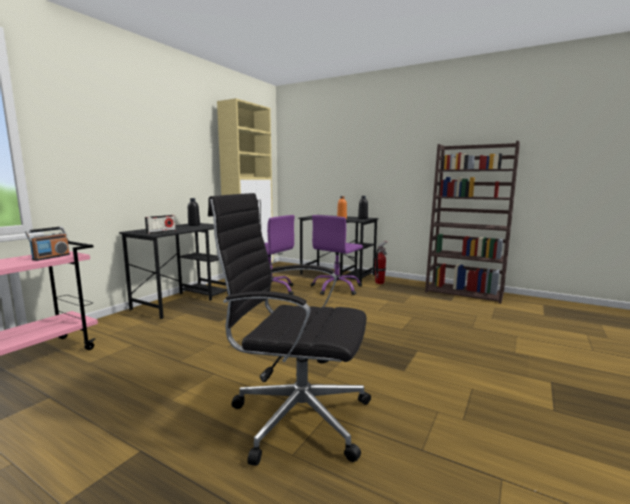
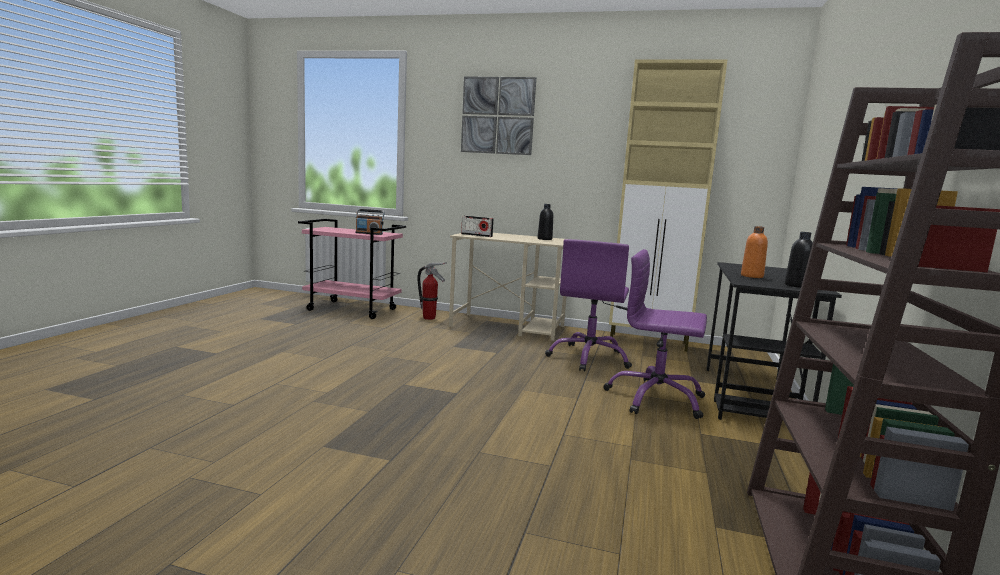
camera: 75 degrees right, 0 degrees up
black desk [119,223,228,319] -> beige desk [449,233,566,341]
black office chair [208,193,371,466] -> none
fire extinguisher [374,241,388,284] -> fire extinguisher moved to [417,262,447,320]
none -> picture [461,76,536,155]

